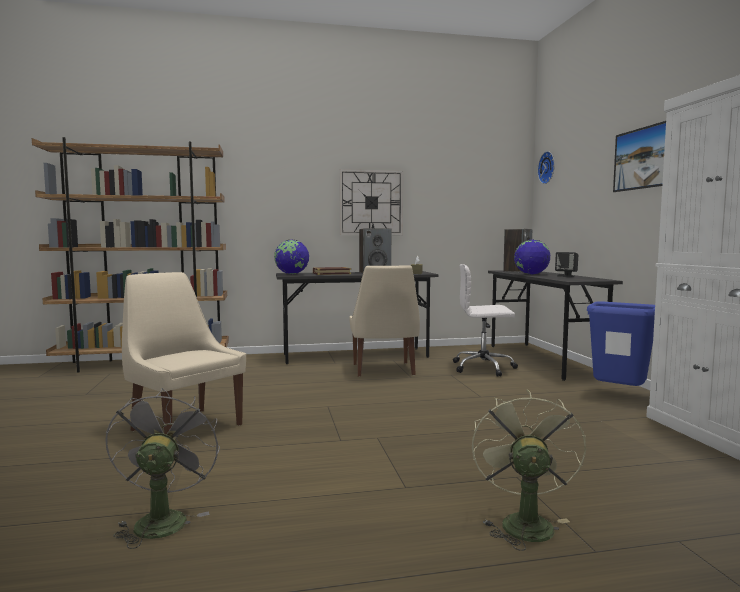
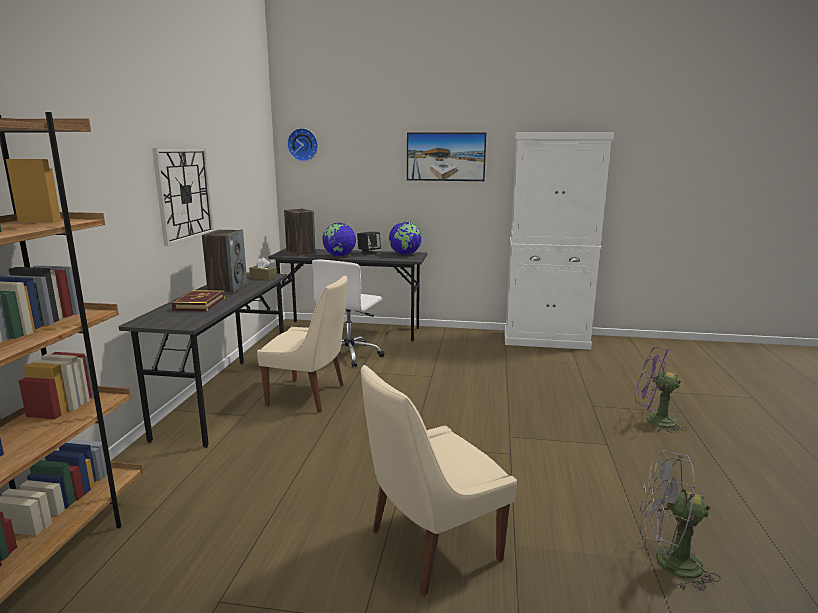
camera: 70 degrees left, 10 degrees up
globe [274,240,309,274] -> globe moved to [389,222,422,255]
green fan [472,389,586,551] -> purple fan [635,347,686,433]
blue trash can [587,301,655,386] -> none

